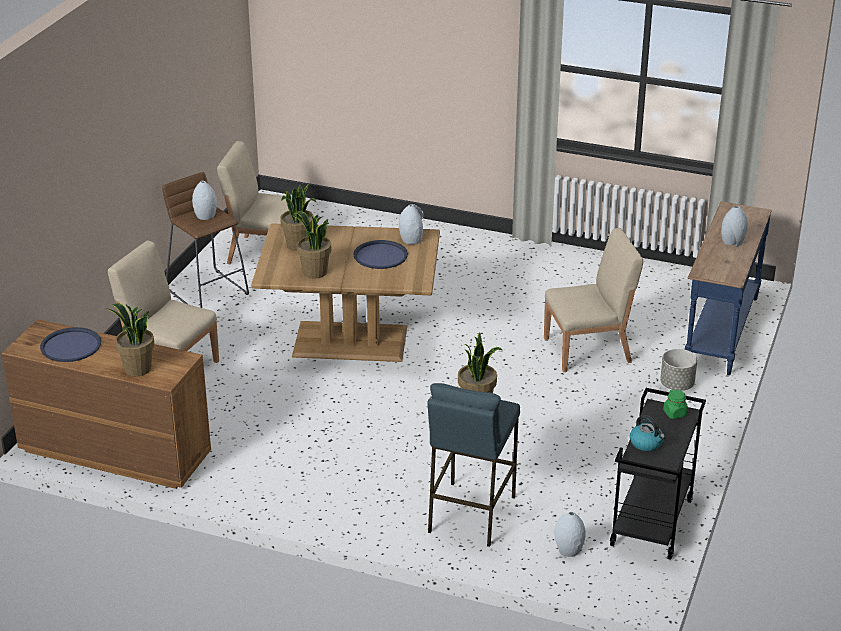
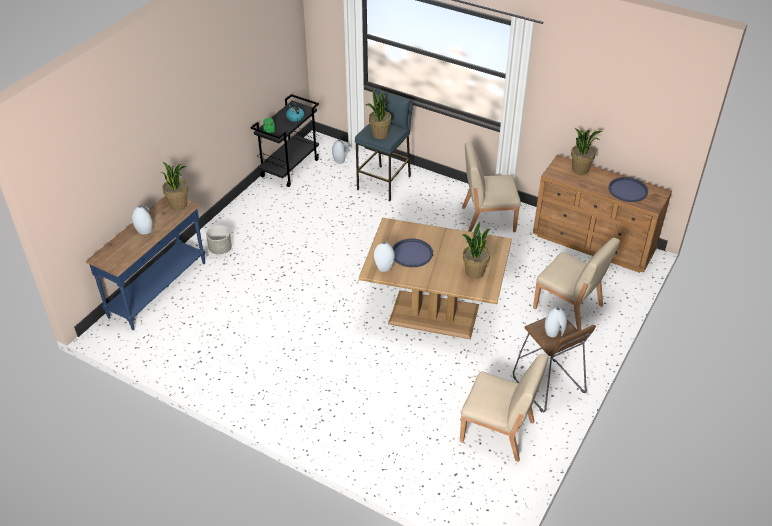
camera: 170 degrees left, 10 degrees up
potted plant [292,211,332,279] -> potted plant moved to [162,162,188,210]
beige chair [544,228,643,372] -> beige chair moved to [462,143,521,232]

